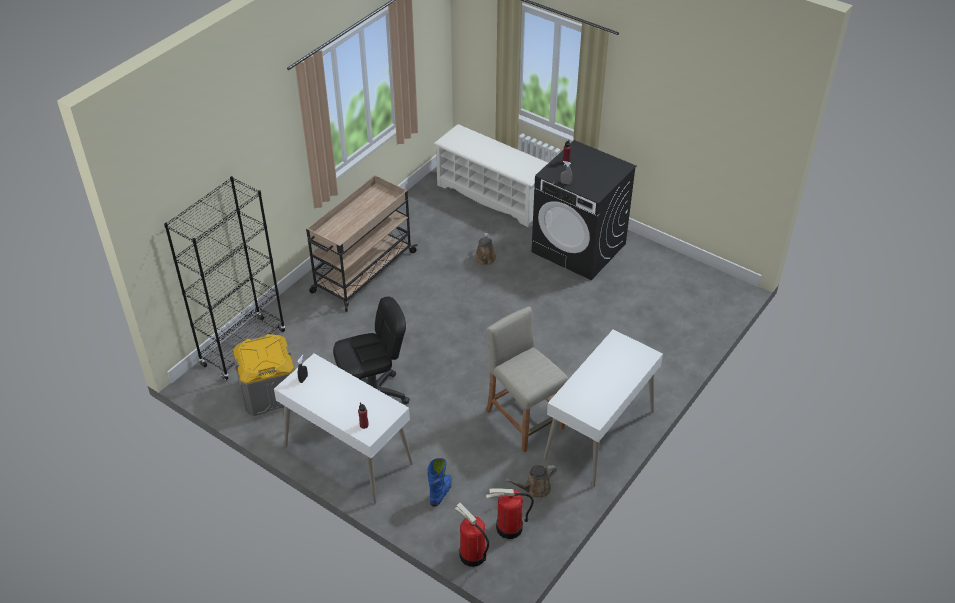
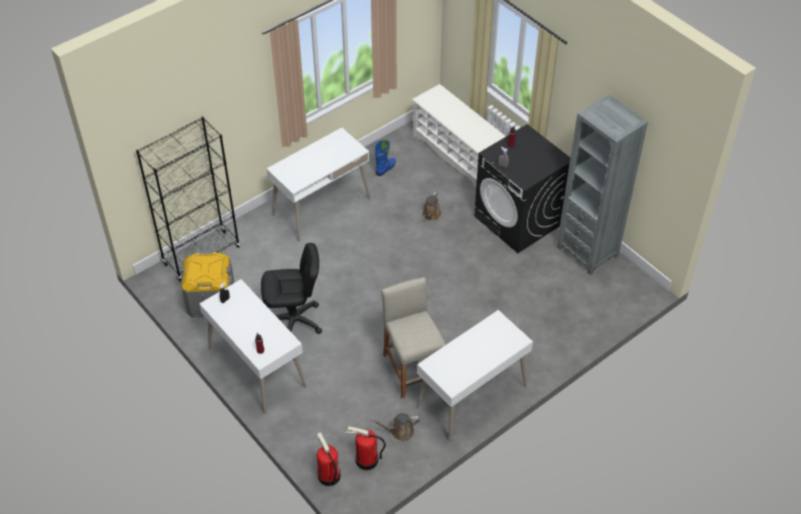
camera: 15 degrees right, 5 degrees up
beige cart [306,175,418,312] -> white desk [266,128,370,241]
blue boot [427,458,452,507] -> blue boot moved to [375,140,396,176]
none -> grey bookcase [557,94,648,275]

